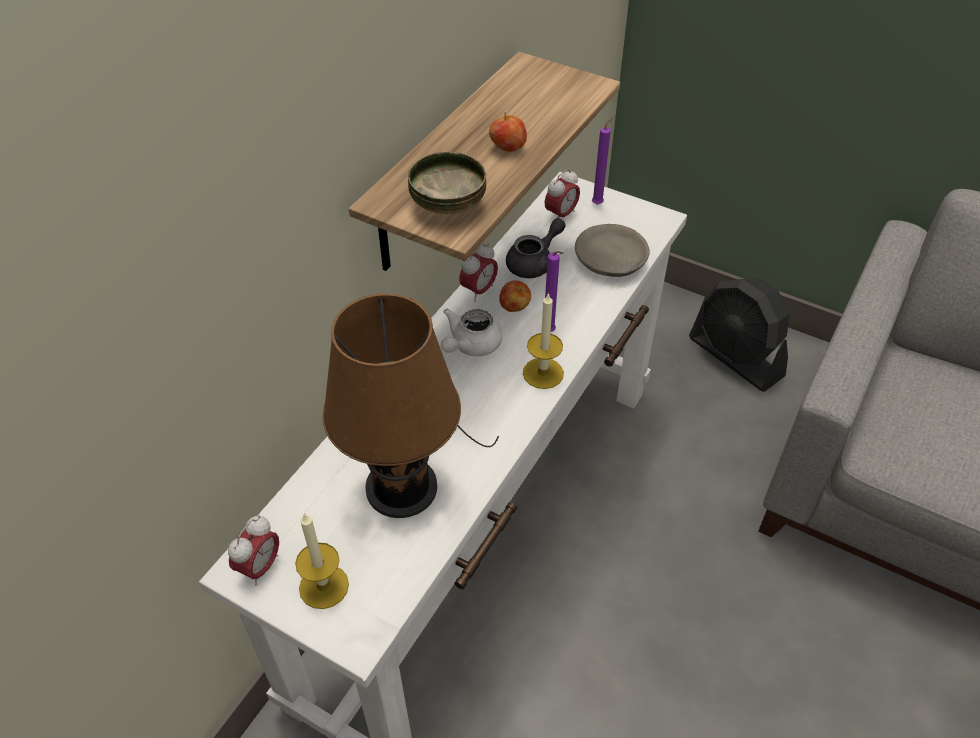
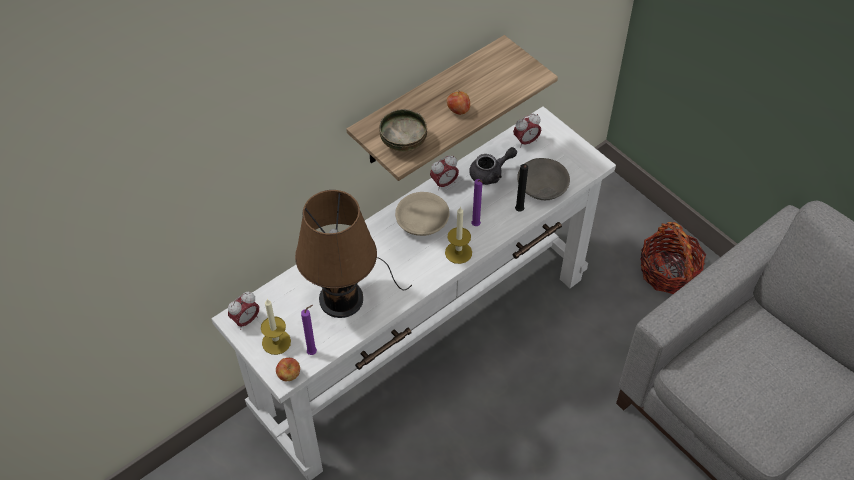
camera: 20 degrees right, 5 degrees up
white teapot [441,309,502,356] -> beige bowl [395,192,450,236]
apple [499,280,531,312] -> apple moved to [276,358,300,381]
purple candle [592,117,613,205] -> purple candle moved to [301,305,317,355]
black fan [689,278,789,392] -> basket [640,222,706,294]
none -> black candle [515,164,528,212]

